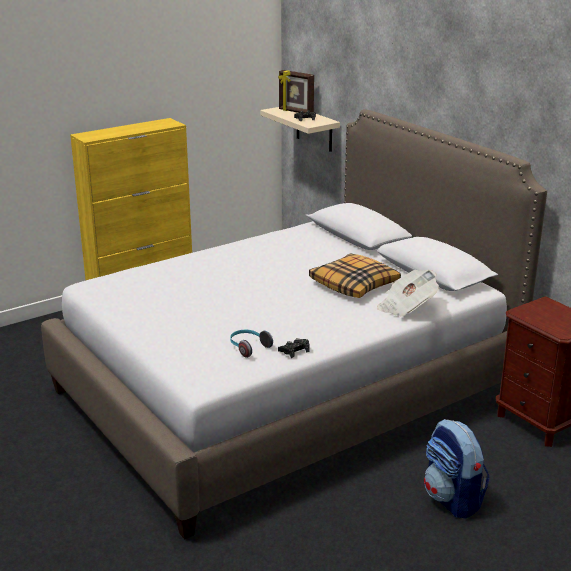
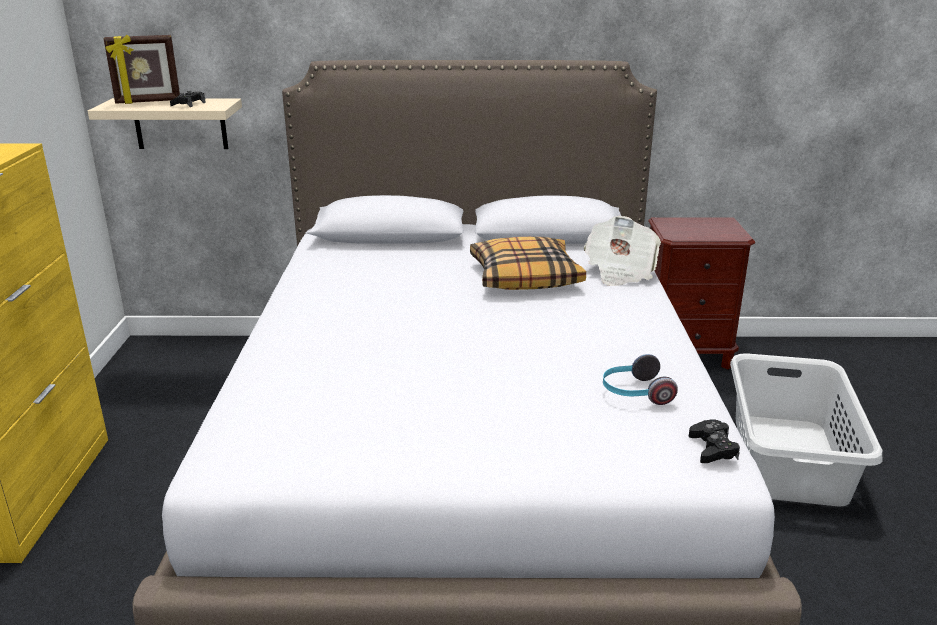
camera: 55 degrees left, 0 degrees up
black game controller [278,338,310,358] -> black game controller moved to [689,419,740,463]
backpack [424,419,490,519] -> grey laundry basket [730,353,883,506]

